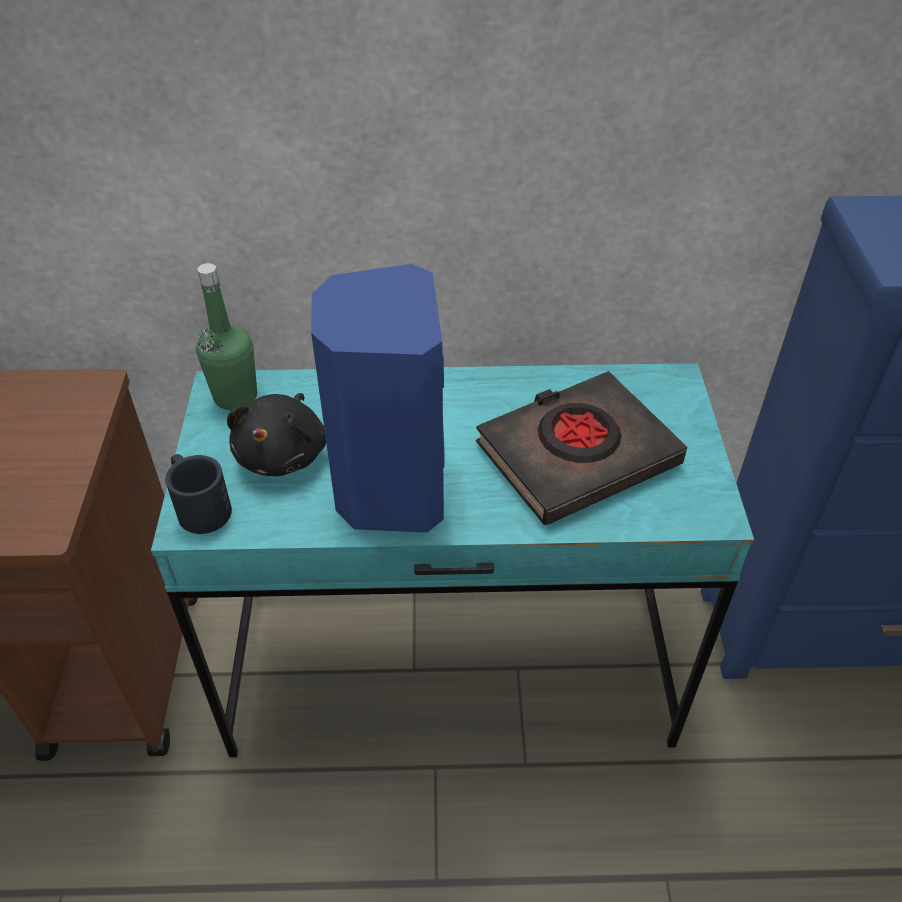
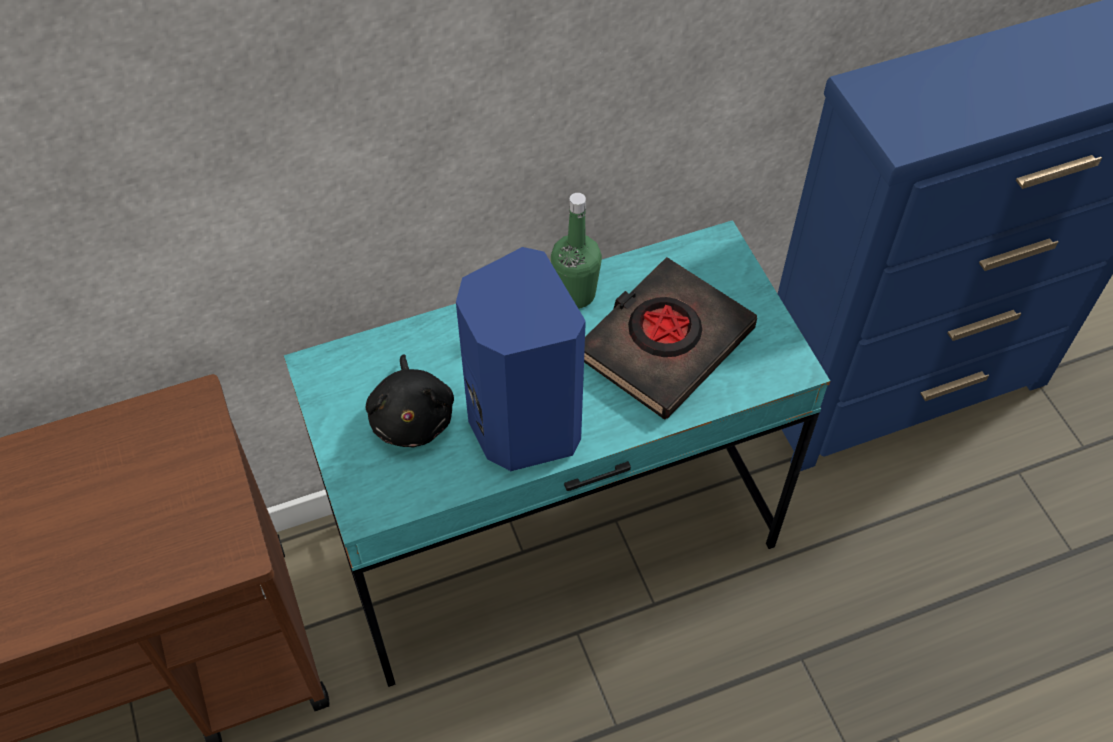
camera: 20 degrees left, 10 degrees up
black mug [165,454,232,534] -> none
green bottle [196,263,257,410] -> green bottle moved to [551,193,602,309]

